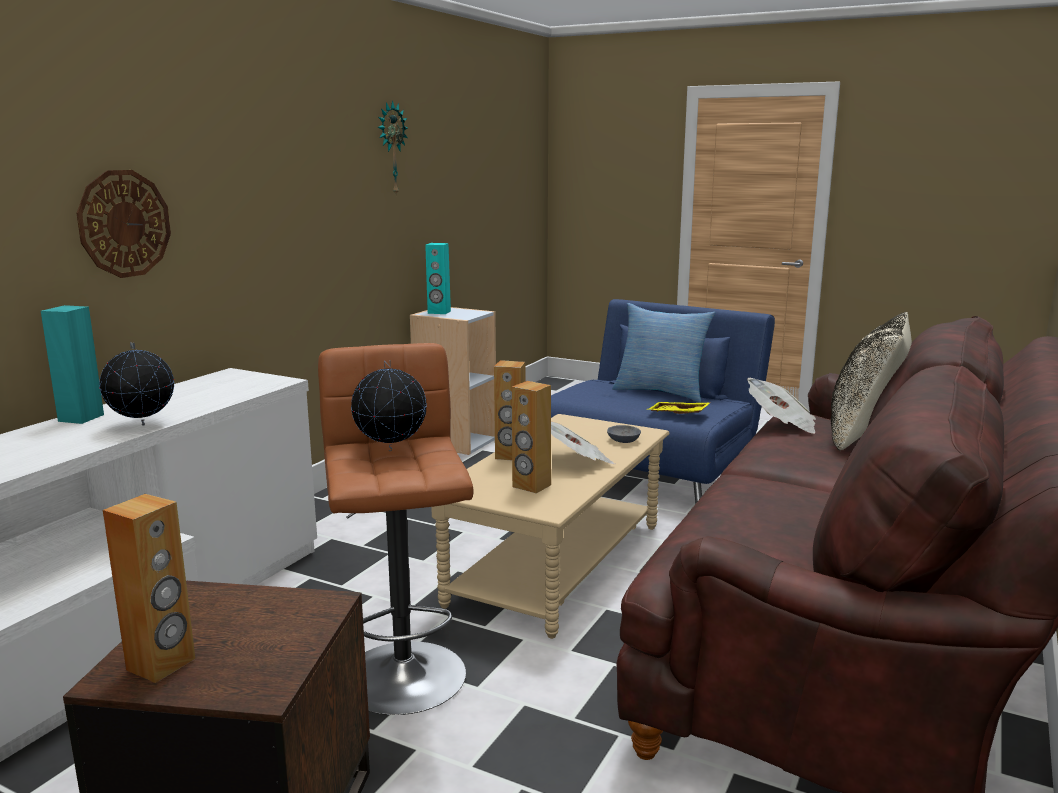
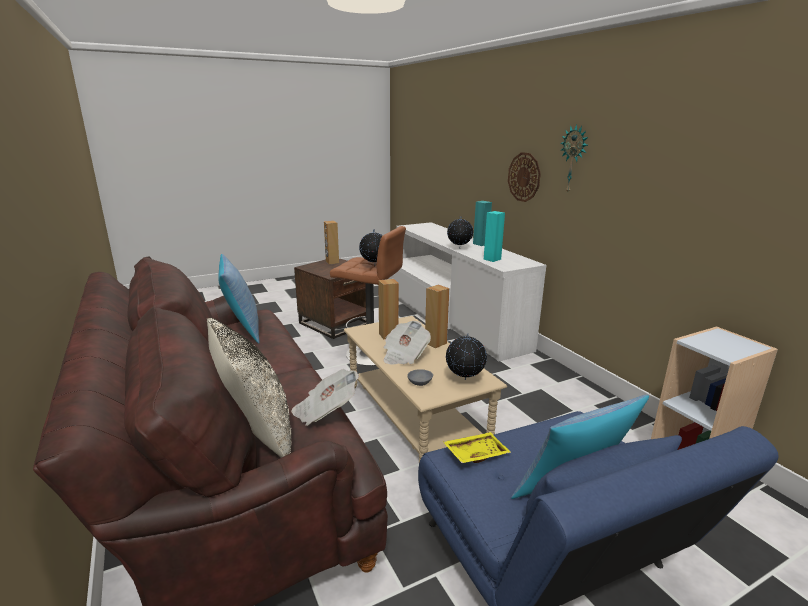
camera: 125 degrees right, 5 degrees up
wall clock [378,101,408,195] -> wall clock moved to [560,124,588,194]
turquoise speaker [425,243,451,314] -> turquoise speaker moved to [484,211,505,262]
none -> pillow [218,254,260,344]
none -> globe [446,333,487,380]

